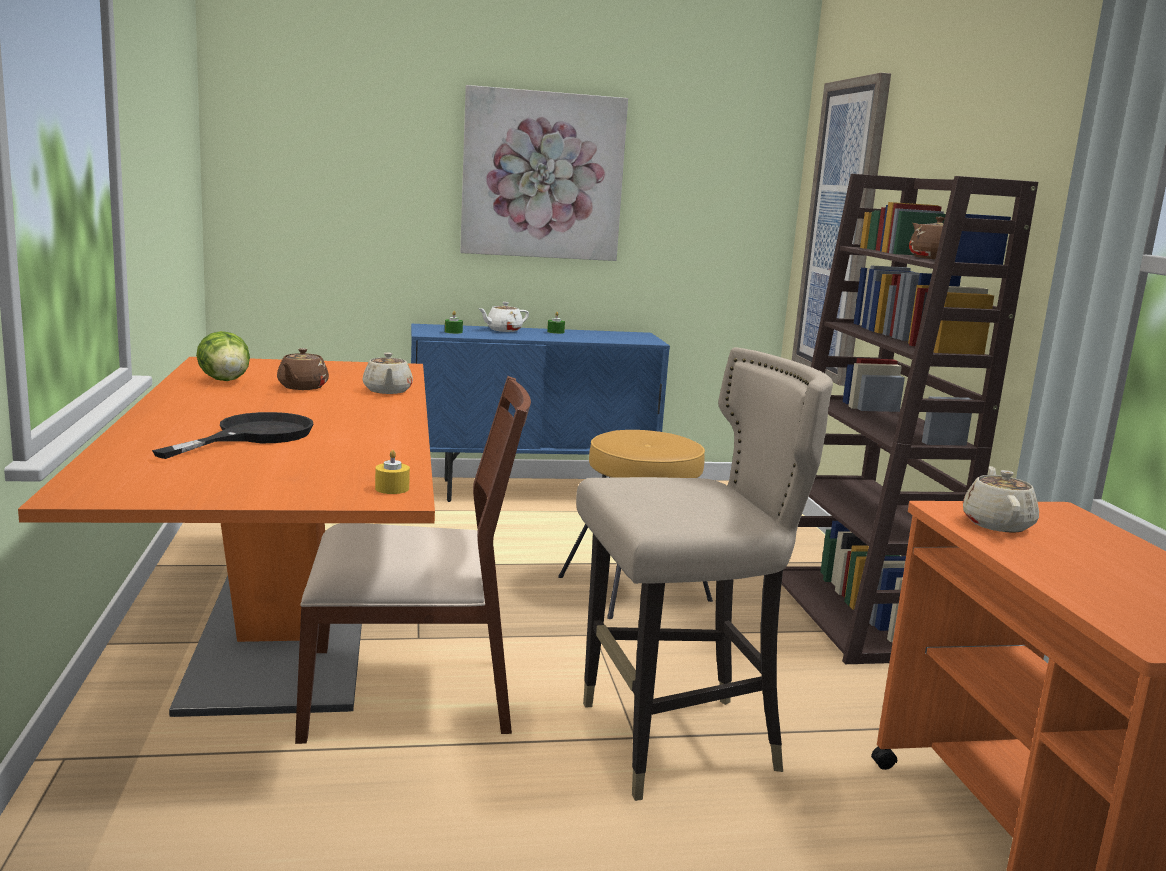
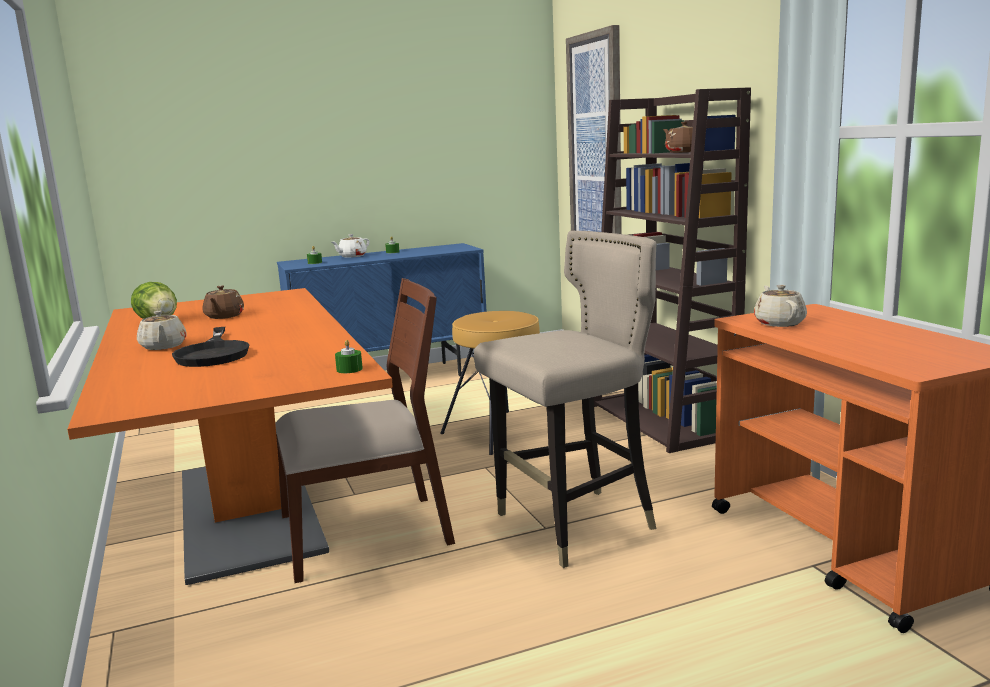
camera: 10 degrees left, 0 degrees up
black frying pan [152,412,313,459] -> black frying pan turned 150 degrees clockwise [172,327,249,367]
beige teapot [363,353,413,394] -> beige teapot moved to [137,311,187,350]
yellow candle [375,450,410,494] -> green candle [335,340,363,373]
picture [460,85,628,261] -> none

